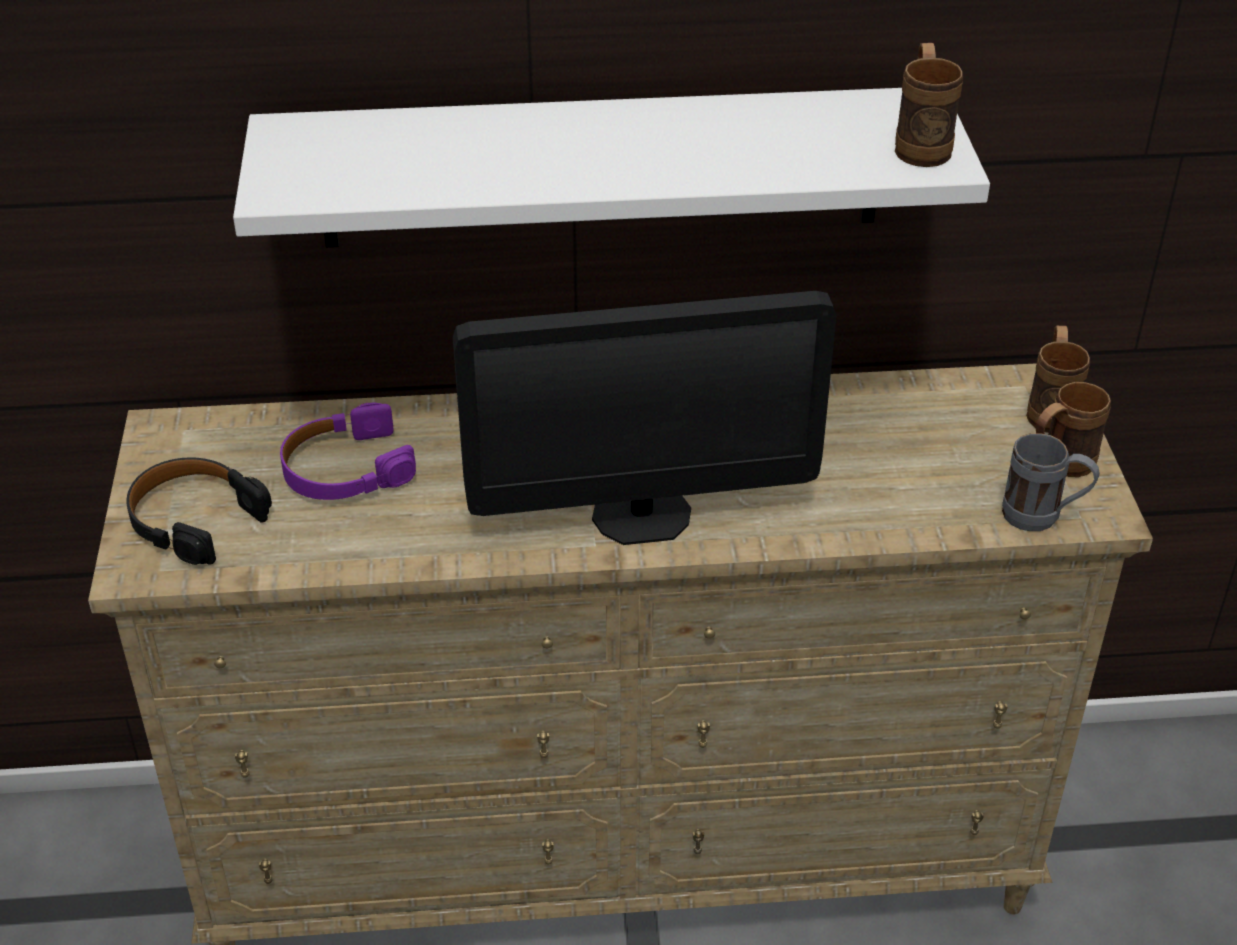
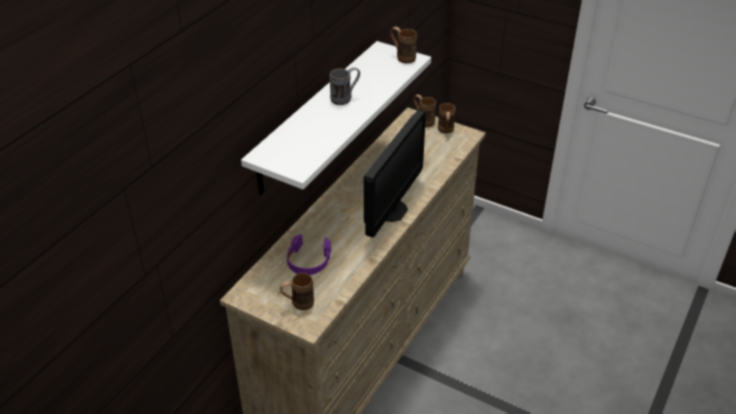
camera: 55 degrees left, 0 degrees up
black headphones [126,457,272,565] -> brown mug [280,273,314,310]
grey mug [1002,433,1100,531] -> grey mug moved to [329,67,360,105]

